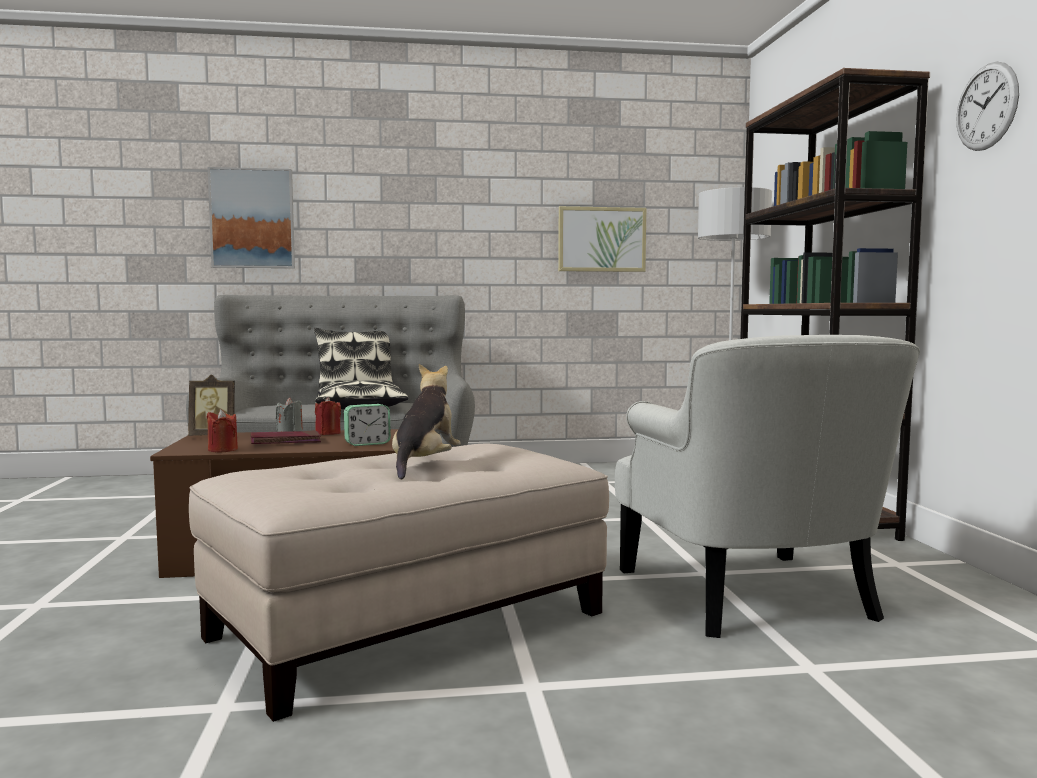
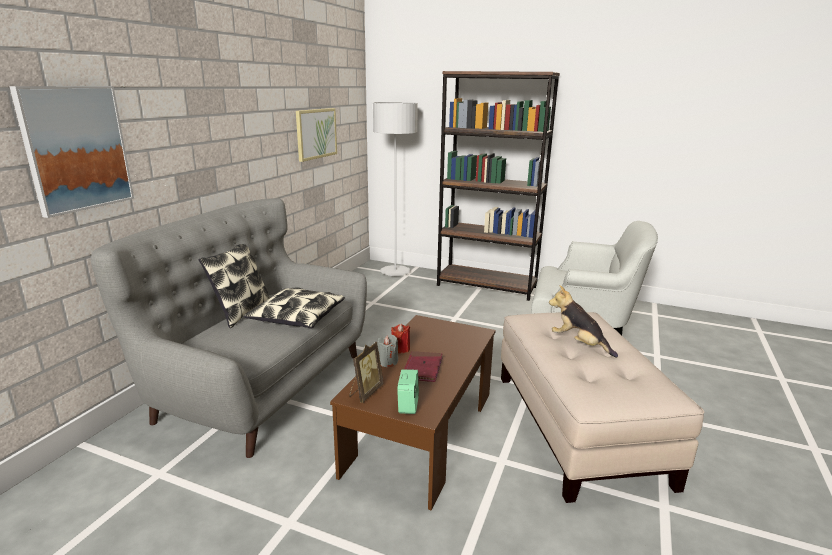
camera: 60 degrees left, 15 degrees up
red candle [207,409,238,452] -> none
alarm clock [344,404,391,446] -> alarm clock moved to [397,369,419,414]
wall clock [956,62,1019,151] -> none

